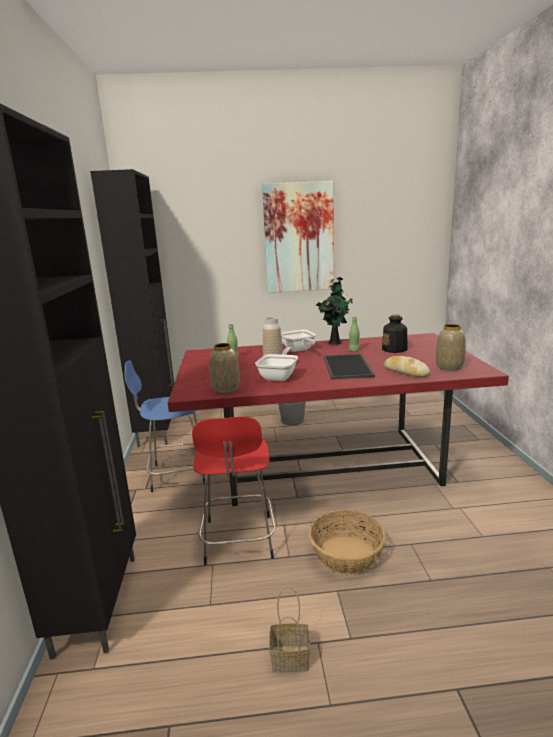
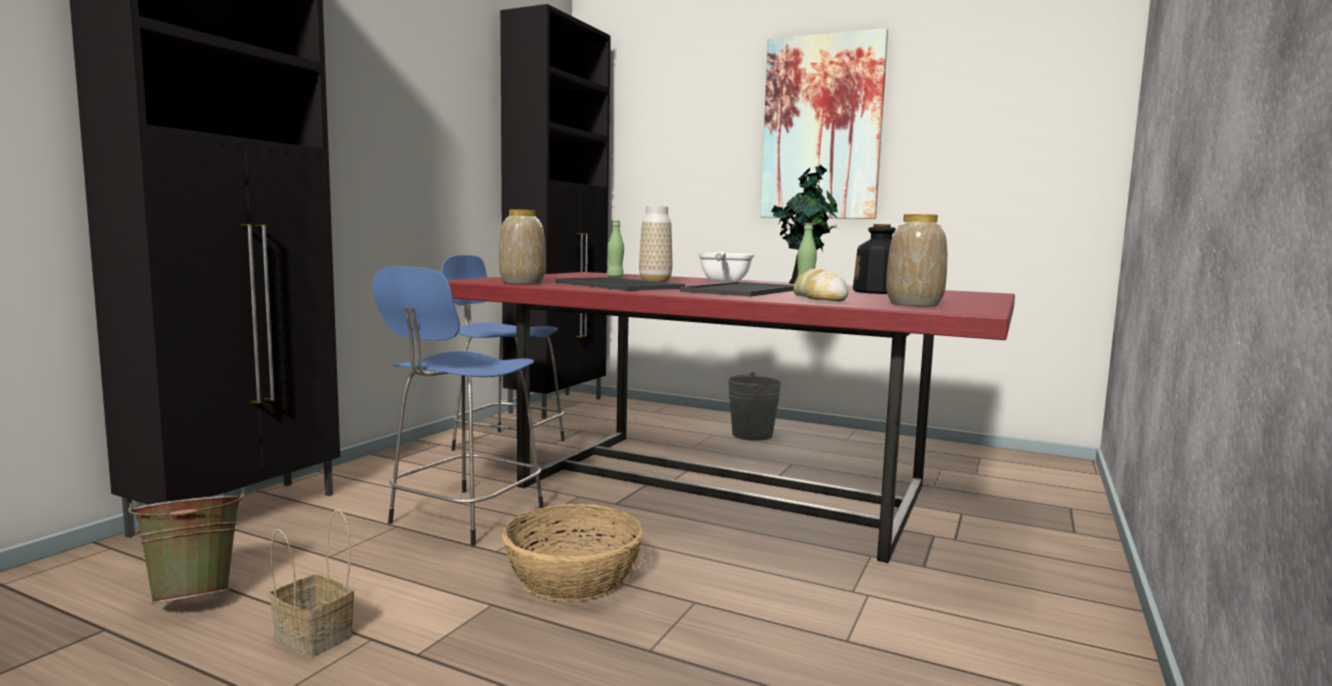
camera: 30 degrees right, 10 degrees down
red stool [192,416,275,565] -> blue stool [372,266,544,546]
frying pan [255,347,298,381] -> tray [555,277,685,291]
none -> green bucket [128,490,245,604]

